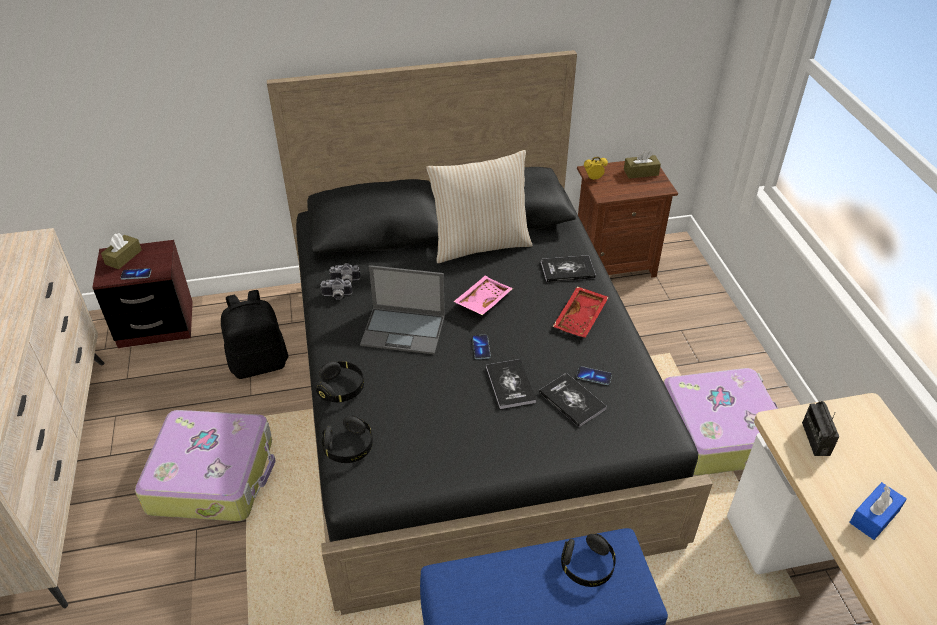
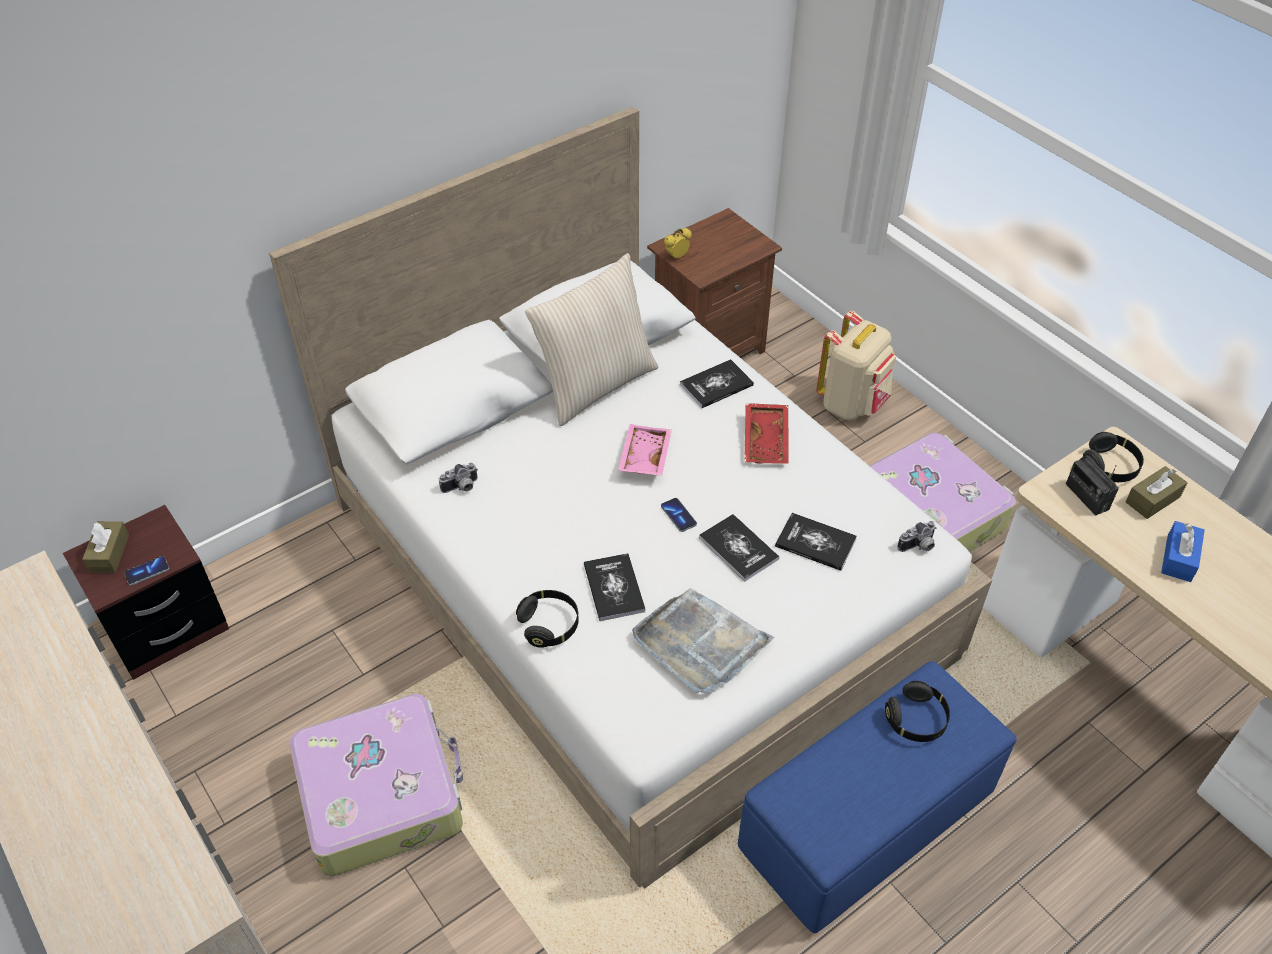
camera: 25 degrees left, 5 degrees up
black backpack [221,290,288,379] -> none
black bed [267,50,713,615] -> white bed [269,106,992,889]
camera [320,278,352,300] -> camera moved to [897,521,936,552]
black headphones [321,416,373,463] -> black headphones moved to [1083,432,1144,482]
laptop [360,265,445,354] -> none
phone [576,366,612,385] -> none
brown tissue box [624,150,661,179] -> brown tissue box moved to [1126,466,1187,519]
none -> book [584,553,645,621]
none -> grey tray [632,588,774,693]
none -> beige backpack [816,311,896,421]

